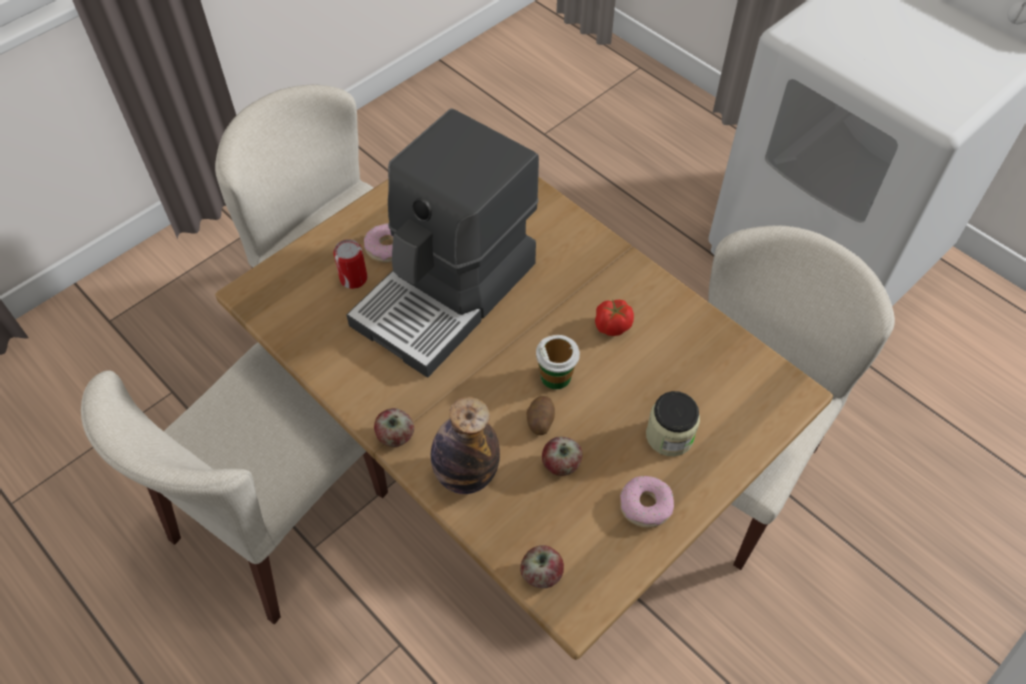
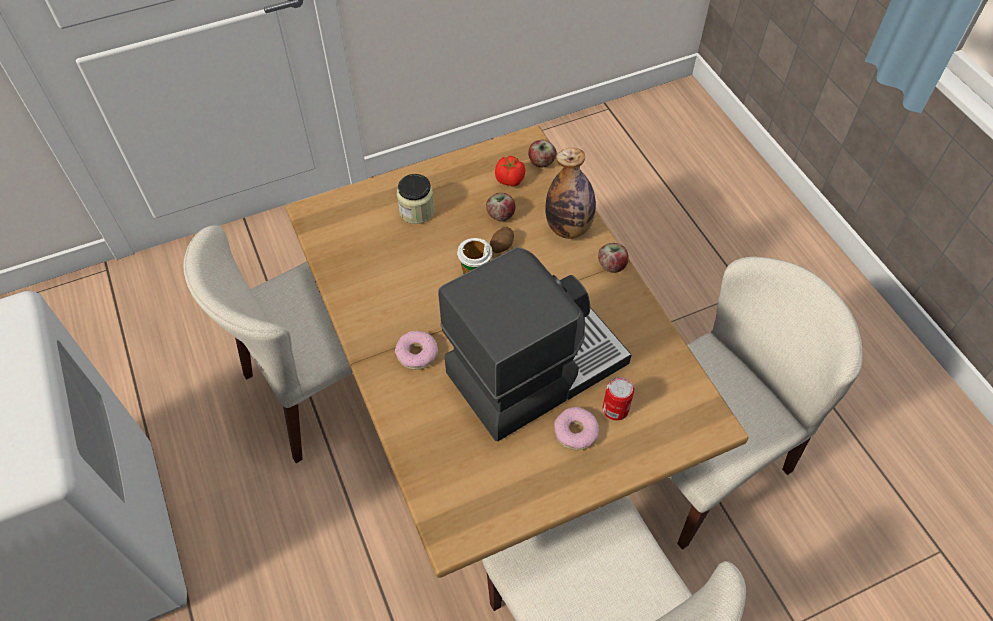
camera: 160 degrees left, 0 degrees up
tomato [595,300,634,336] -> tomato moved to [495,156,526,186]
donut [620,476,674,528] -> donut moved to [395,331,438,370]

